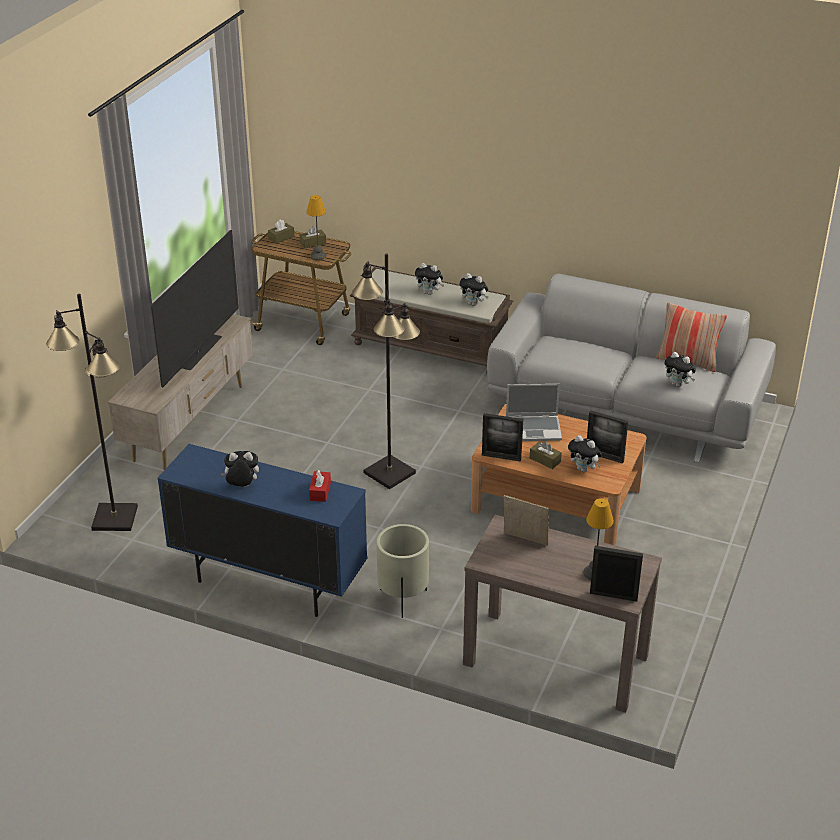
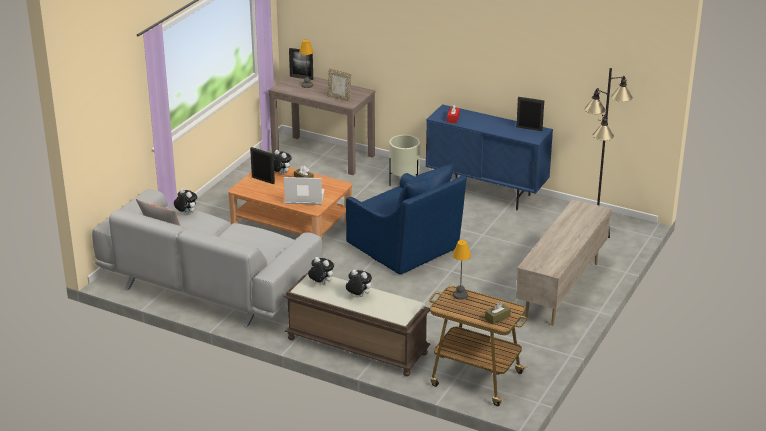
camera: 175 degrees left, 5 degrees down
television [151,230,239,387] -> none
plush toy [221,451,259,487] -> none
brown tissue box [300,226,326,249] -> none
black floor lamp [352,254,420,489] -> blue armchair [346,164,467,274]
picture frame [482,413,523,462] -> picture frame moved to [516,97,544,131]

